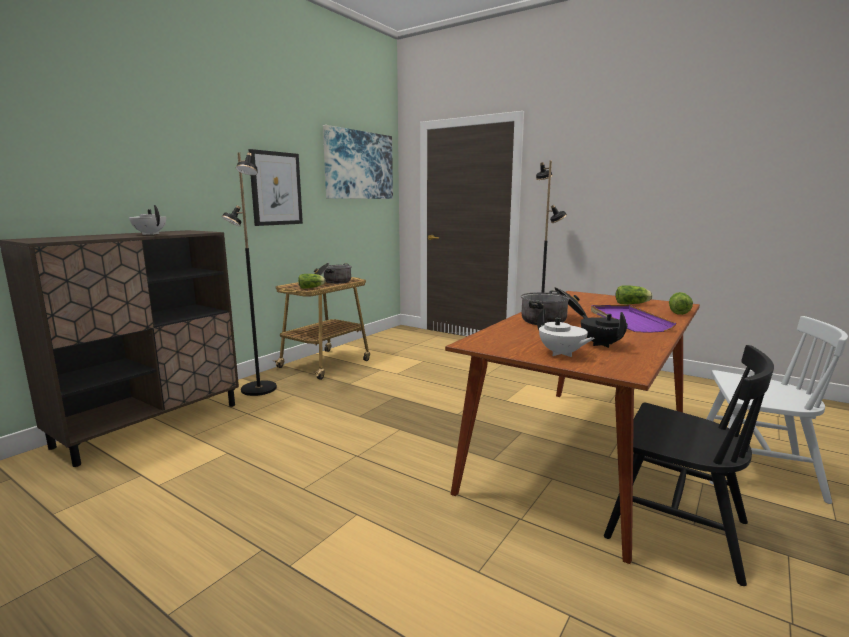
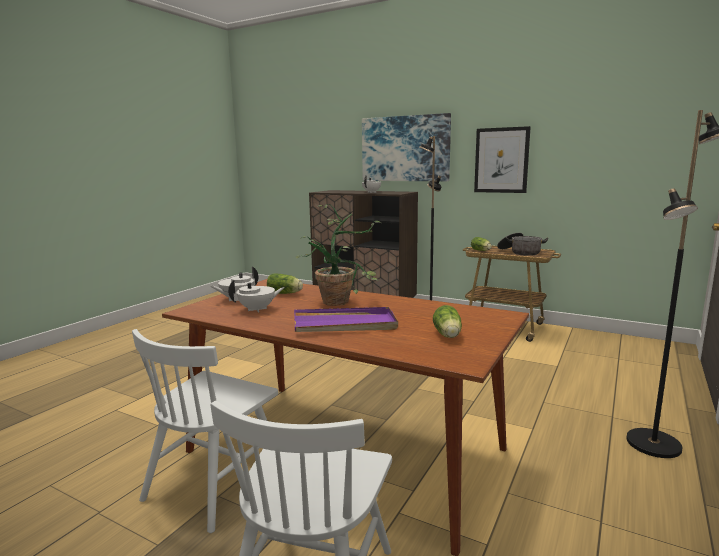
camera: 85 degrees right, 0 degrees up
picture [323,125,393,199] -> picture moved to [362,113,451,181]
cooking pot [521,287,588,325] -> potted plant [296,204,381,306]
black teapot [581,312,628,348] -> white teapot [228,280,285,313]
black chair [604,345,774,586] -> white chair [132,329,278,533]
lettuce [669,292,693,315] -> lettuce moved to [267,273,303,294]

